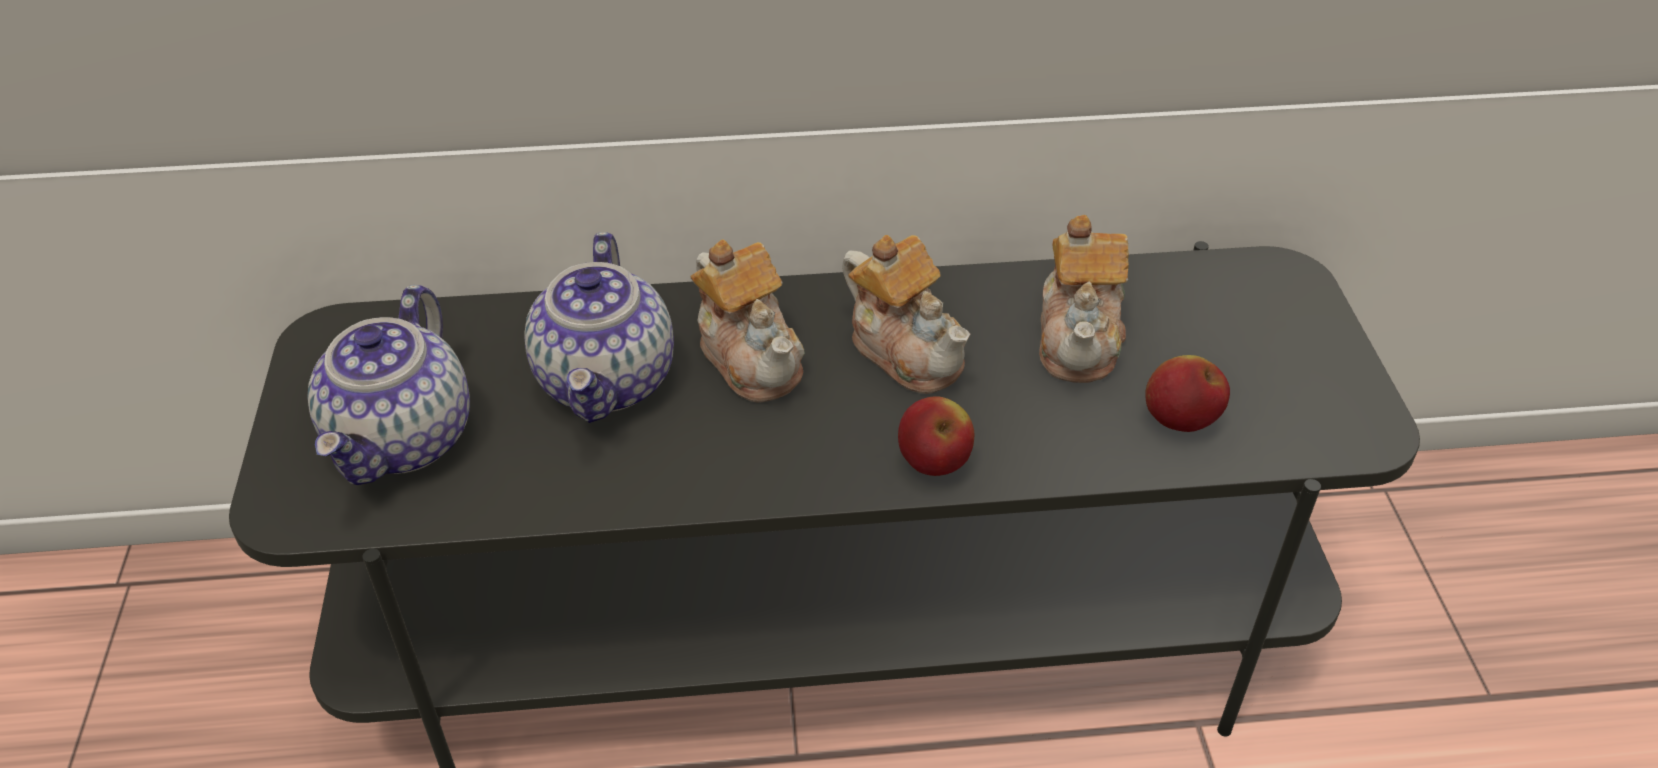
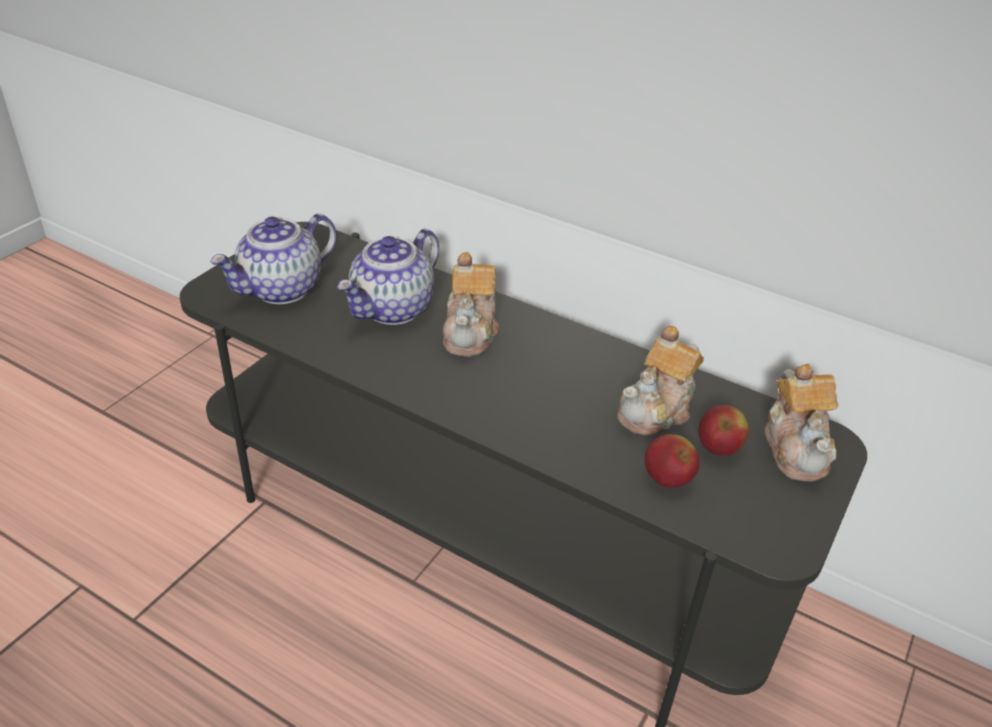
camera: 35 degrees right, 5 degrees down
teapot [842,235,970,394] -> teapot moved to [764,363,838,481]
apple [898,397,974,476] -> apple moved to [698,405,749,456]

